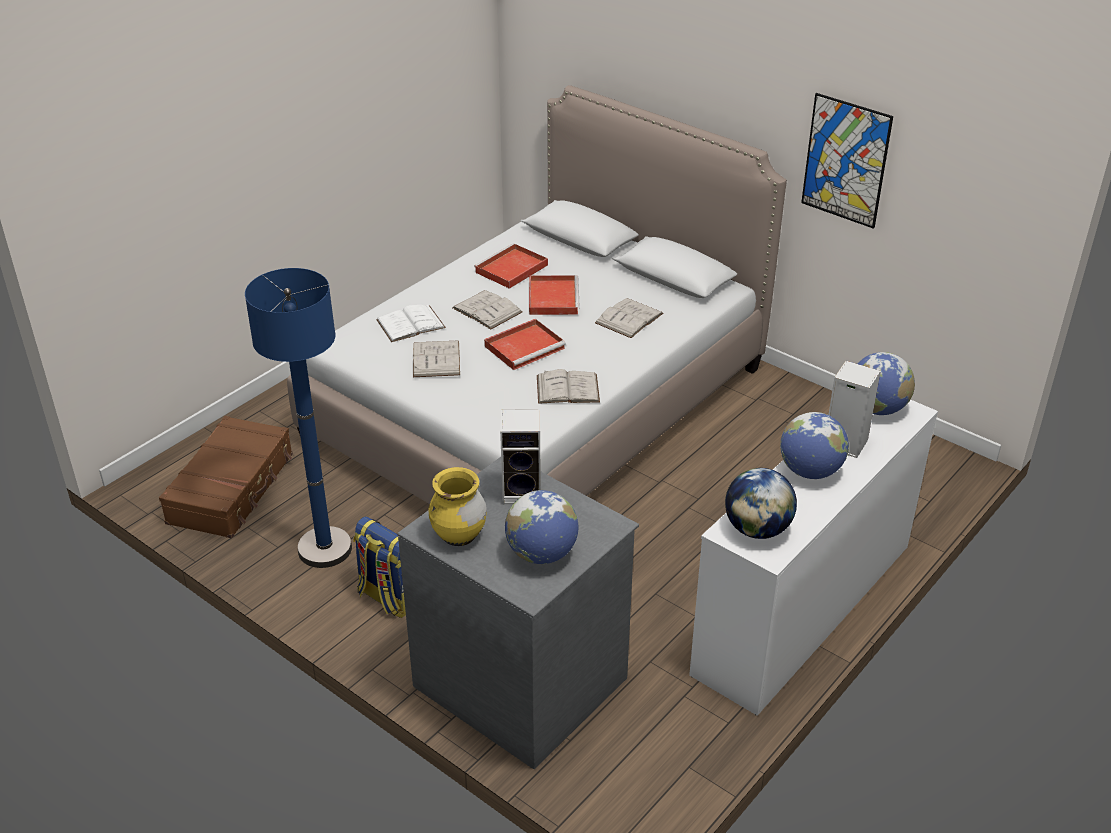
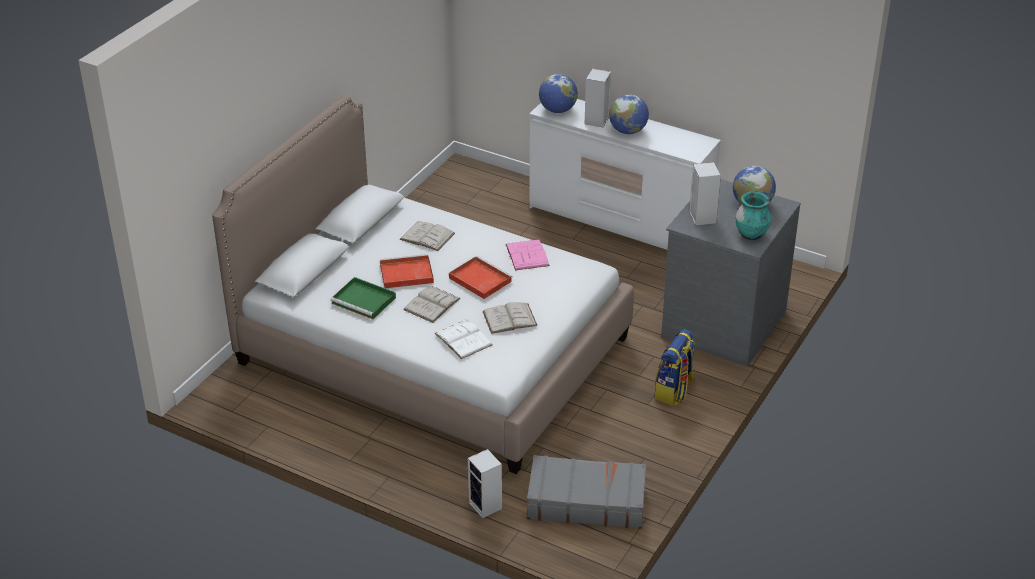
camera: 100 degrees left, 0 degrees up
brown suitcase [159,416,293,538] -> grey suitcase [527,455,647,529]
blue floor lamp [245,268,352,568] -> none
yellow vase [428,467,487,546] -> turquoise vase [736,191,771,240]
red tray [474,243,548,289] -> green tray [331,277,396,319]
white book [537,369,600,404] -> pink book [506,240,550,270]
globe [725,468,797,539] -> none
picture [801,93,893,229] -> none
none -> speaker [468,449,502,518]

